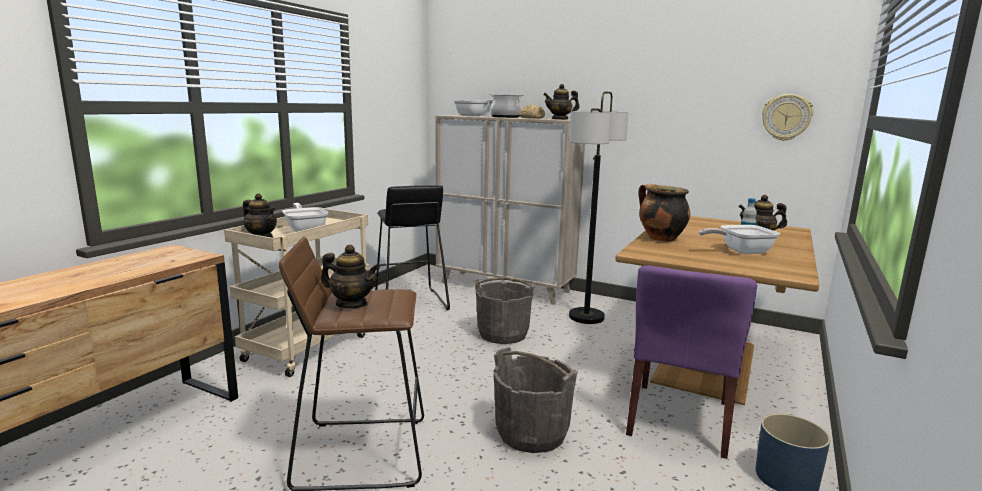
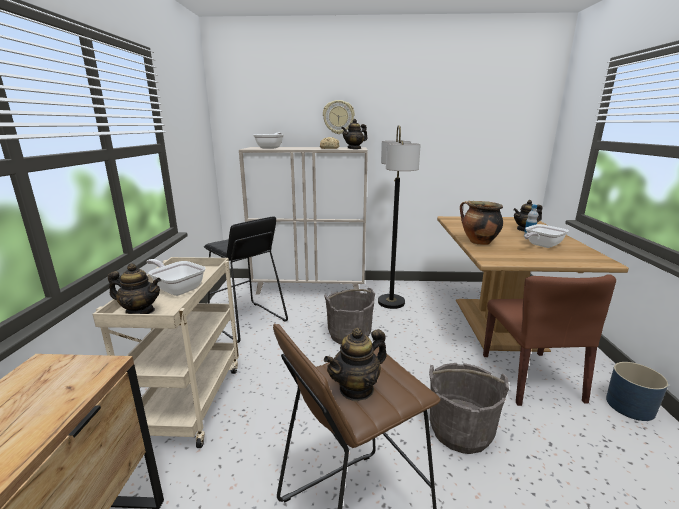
camera: 25 degrees left, 5 degrees up
teapot [321,245,380,309] -> teapot turned 150 degrees clockwise [324,328,387,401]
cooking pot [489,94,524,118] -> none
purple chair [626,265,757,459] -> brown chair [483,274,616,406]
wall clock [762,94,813,141] -> wall clock moved to [323,100,355,134]

